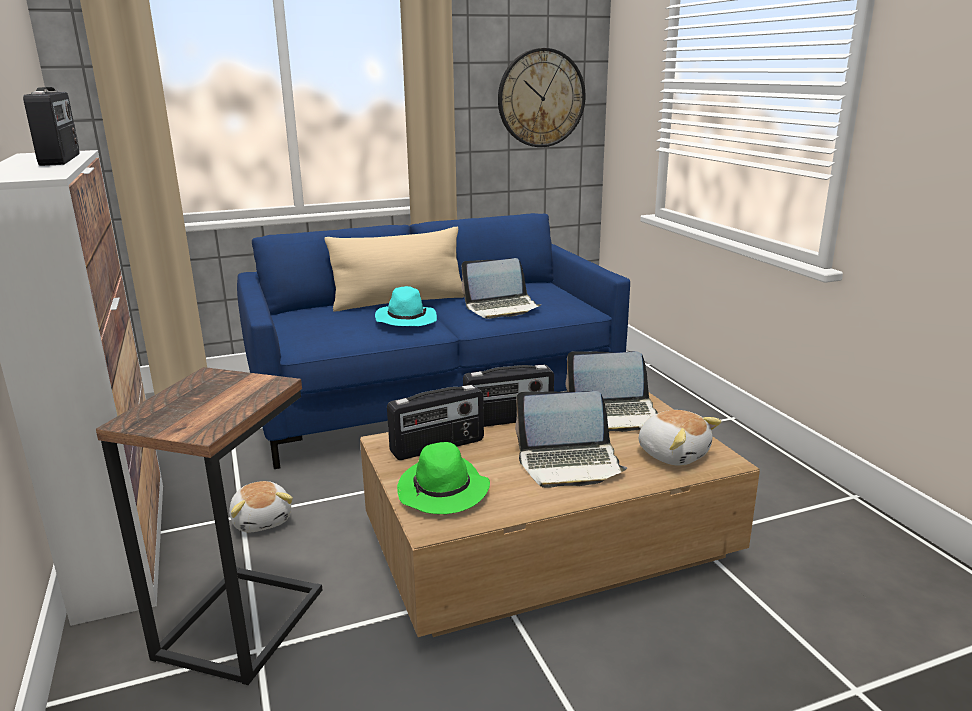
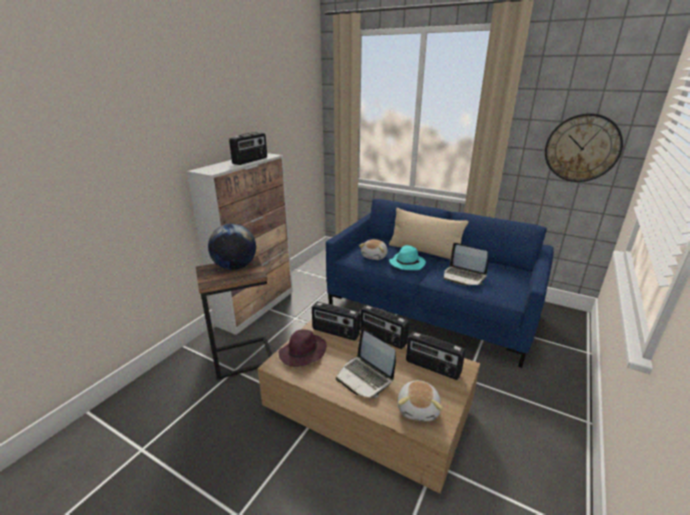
camera: 50 degrees right, 5 degrees up
plush toy [229,481,293,533] -> plush toy moved to [359,239,388,260]
green hat [397,442,490,514] -> purple hat [279,329,327,367]
laptop [566,351,658,432] -> radio [406,331,465,380]
none -> globe [208,224,256,270]

